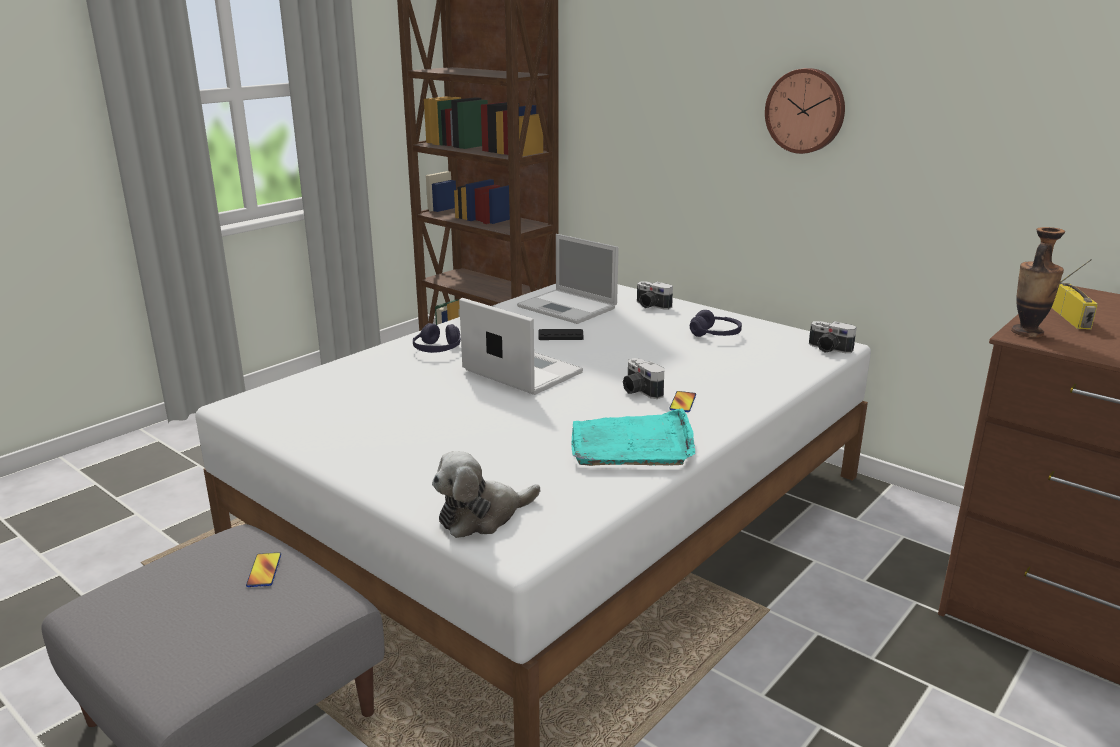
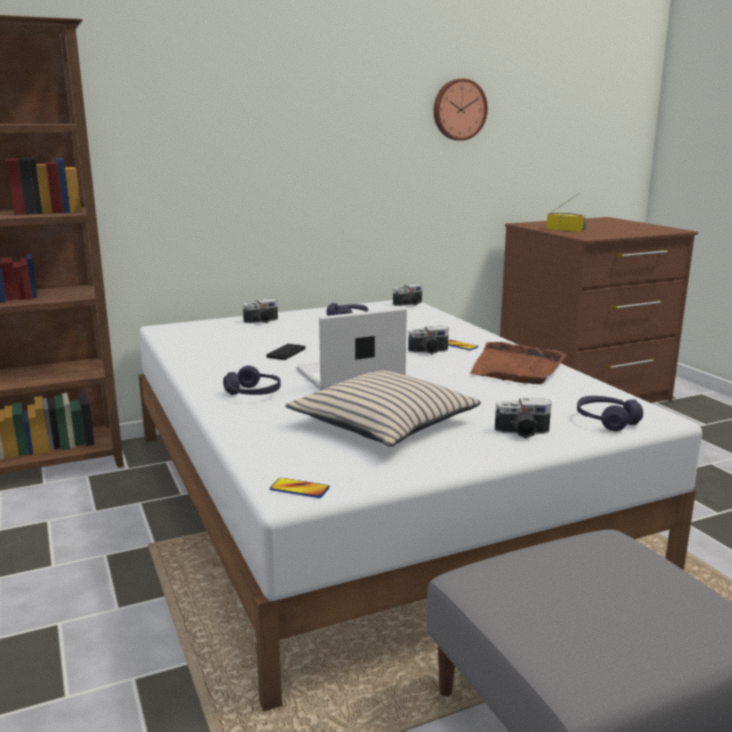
camera: 65 degrees left, 5 degrees down
phone [246,552,281,587] -> phone moved to [270,478,330,498]
plush toy [432,451,540,538] -> purple headphones [577,396,643,431]
laptop [517,234,619,324] -> none
turquoise tray [571,408,695,466] -> brown tray [470,342,567,384]
wall clock [765,68,845,154] -> wall clock moved to [434,79,488,141]
vase [1011,227,1065,337] -> none
none -> beige pillow [285,371,481,447]
none -> camera [495,398,552,438]

